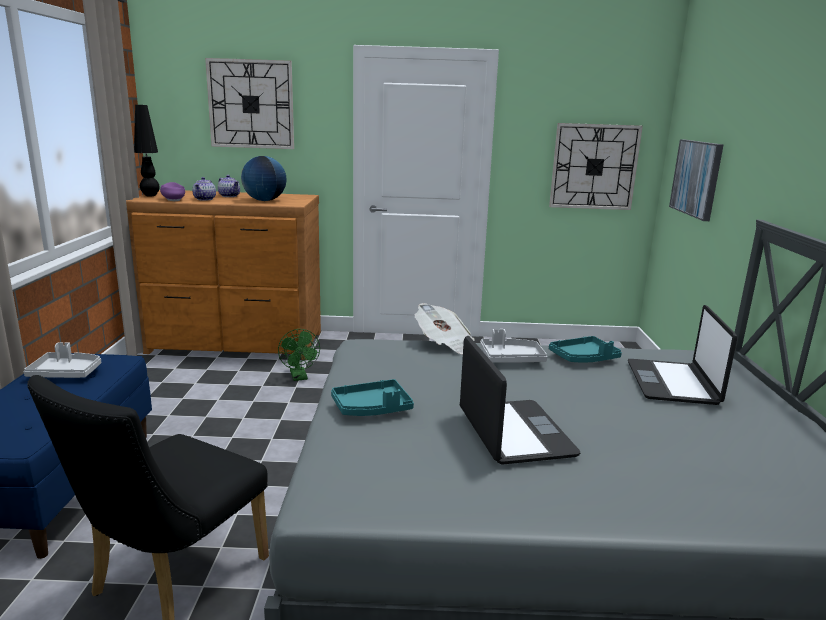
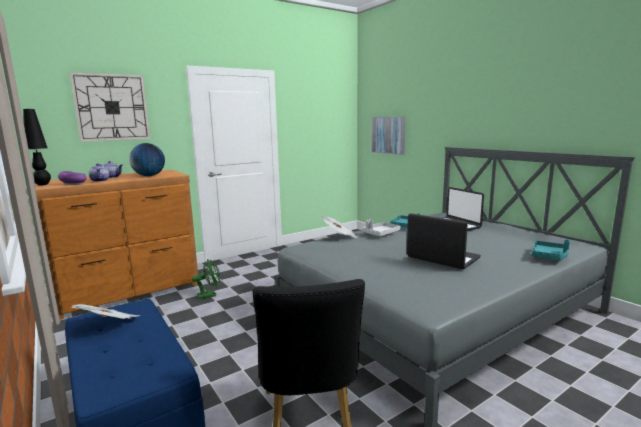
camera: 35 degrees left, 5 degrees down
grey tray [23,342,101,378] -> newspaper [71,304,140,319]
green fan [278,329,320,381] -> green fan turned 60 degrees counterclockwise [192,259,220,299]
turquoise tray [331,379,414,416] -> turquoise tray moved to [532,240,570,260]
wall clock [549,123,643,210] -> none

